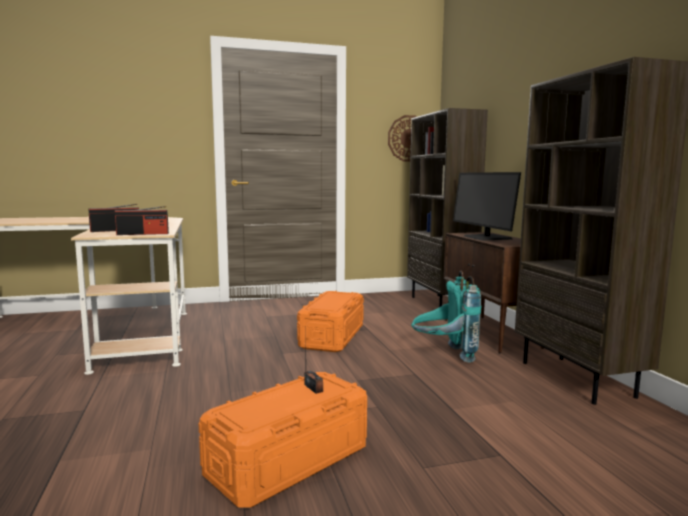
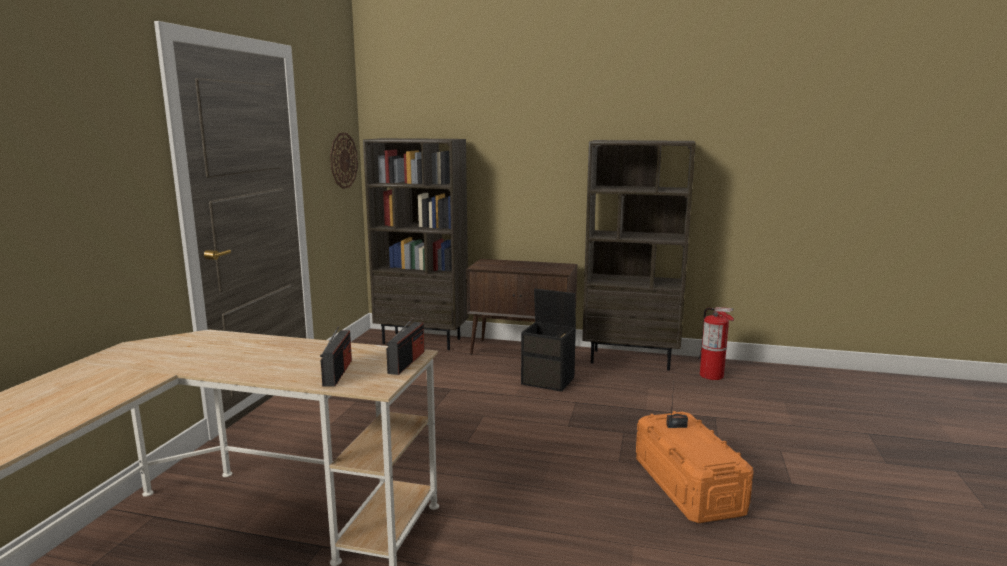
camera: 60 degrees left, 5 degrees up
orange storage box [297,291,364,352] -> none
turquoise backpack [411,271,482,362] -> black storage box [521,288,576,392]
monitor [453,172,521,241] -> none
none -> fire extinguisher [699,307,734,380]

